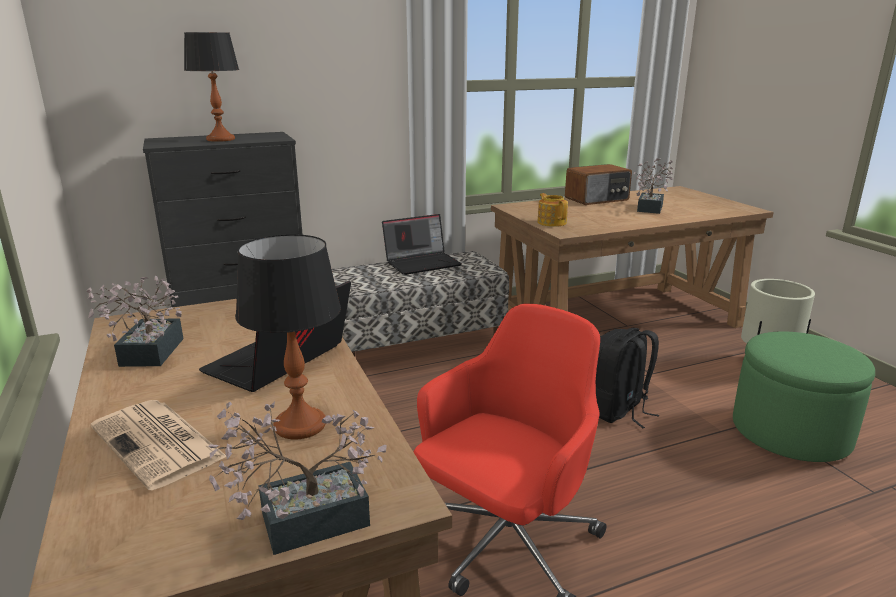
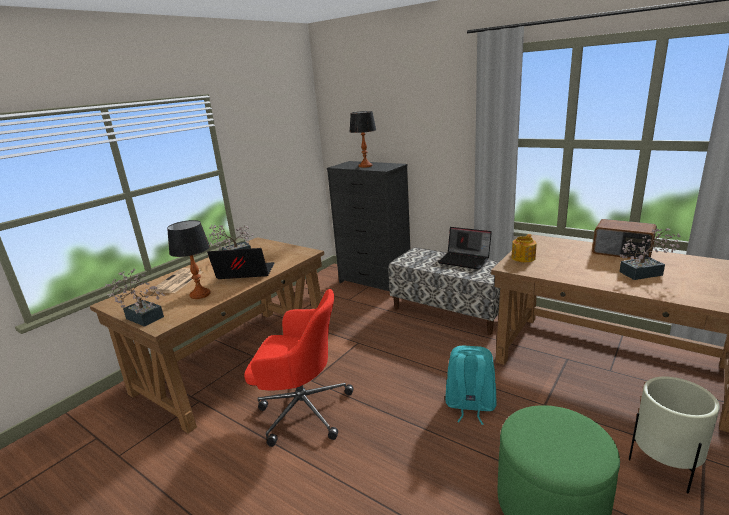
camera: 60 degrees right, 0 degrees up
black backpack [596,328,659,428] -> turquoise backpack [445,346,496,425]

